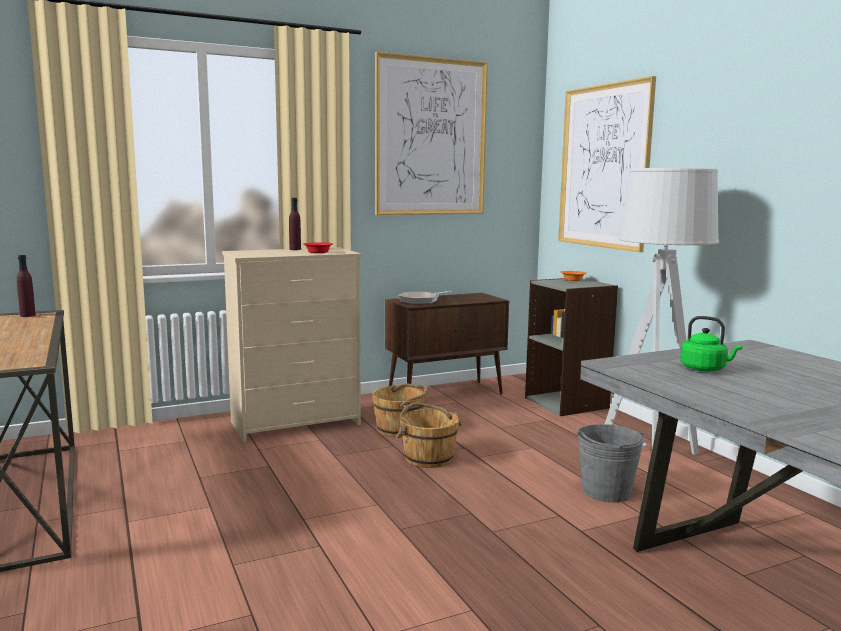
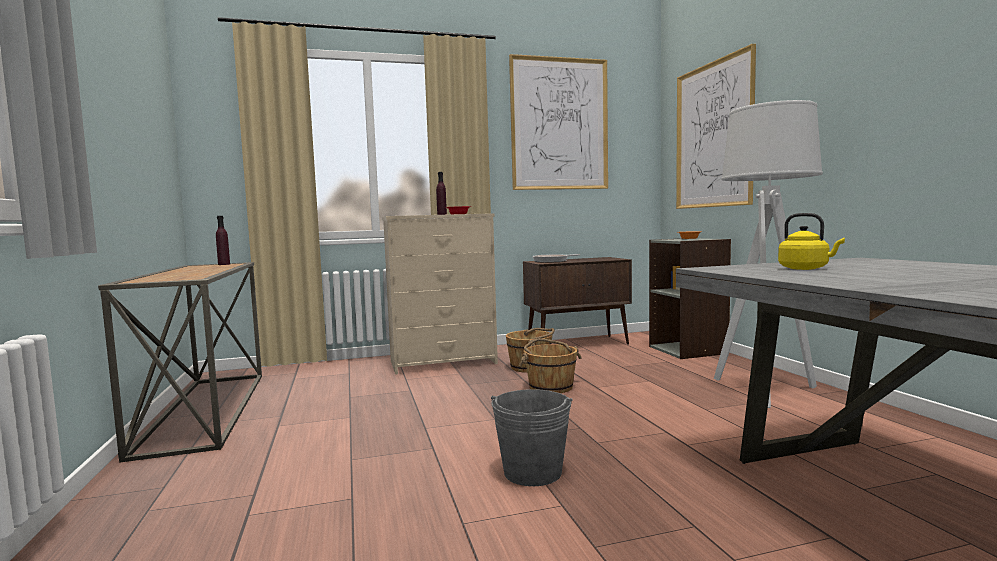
camera: 10 degrees right, 5 degrees down
grey bucket [577,424,644,502] -> grey bucket moved to [491,389,572,486]
green kettle [680,316,743,372] -> yellow kettle [778,213,845,270]

